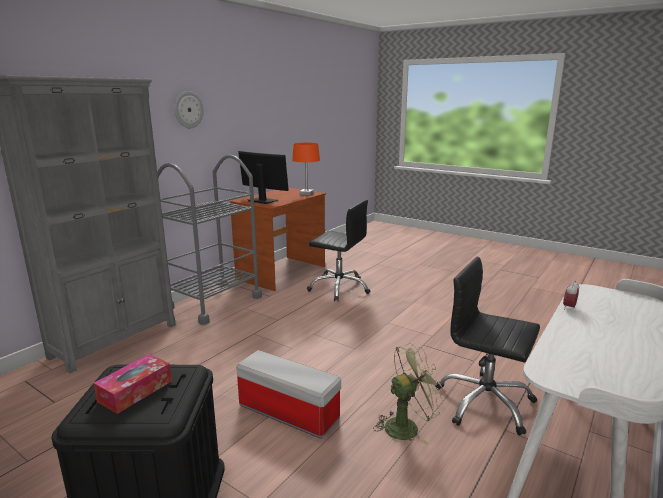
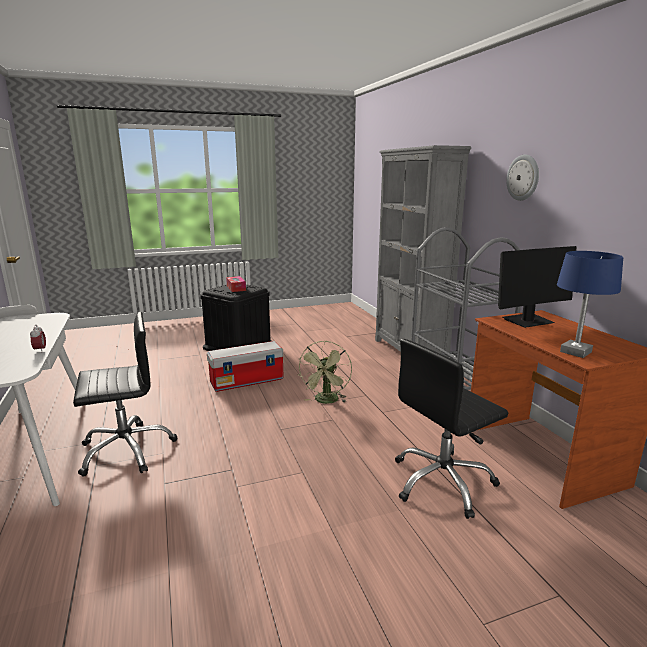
camera: 125 degrees right, 0 degrees up
orange table lamp [292,143,320,196] -> blue table lamp [557,251,623,358]
green fan [373,343,446,445] -> green fan moved to [299,341,352,404]

